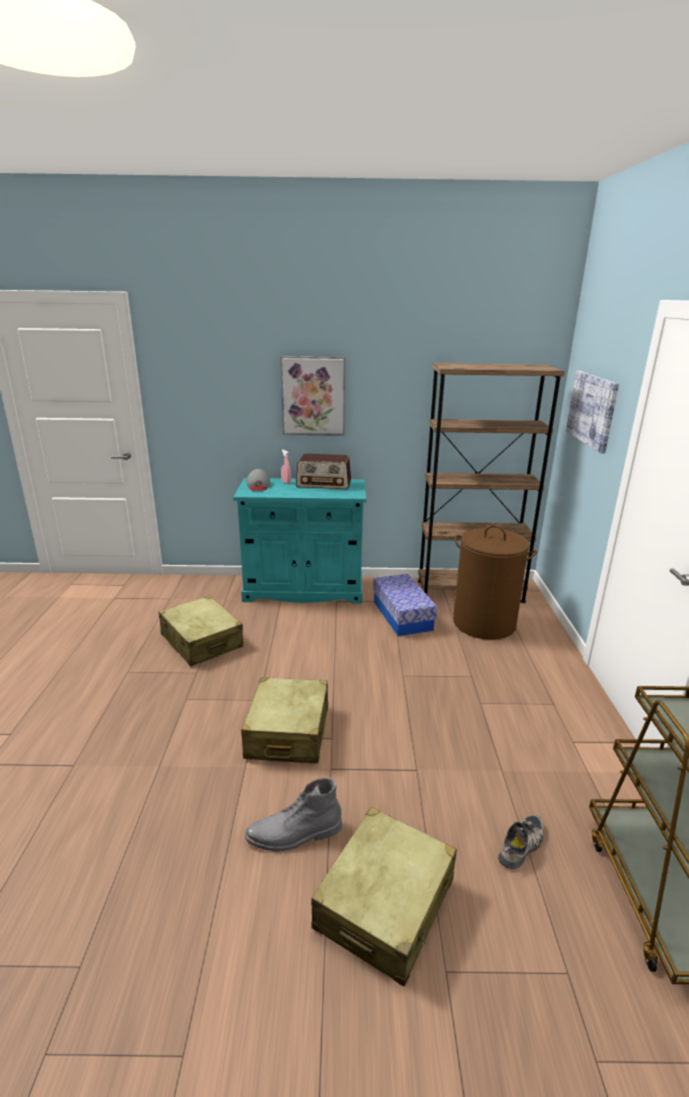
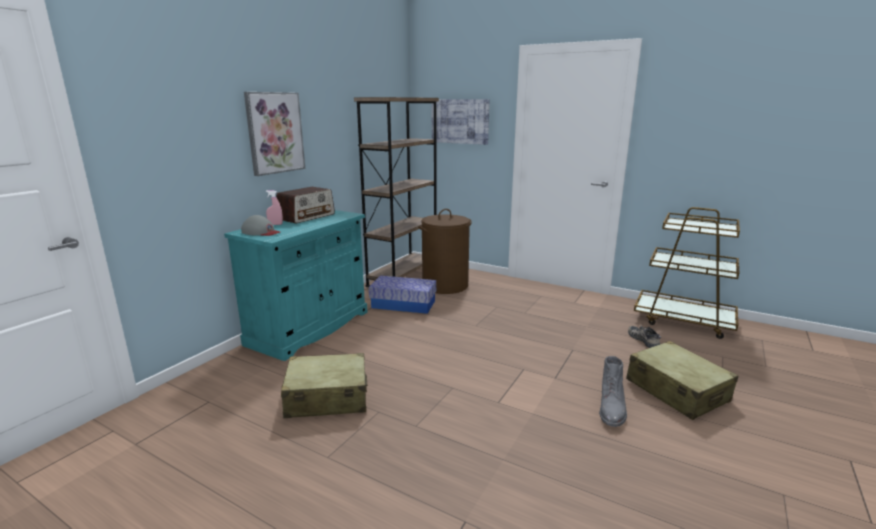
camera: 60 degrees left, 5 degrees down
beige suitcase [241,677,328,763] -> none

